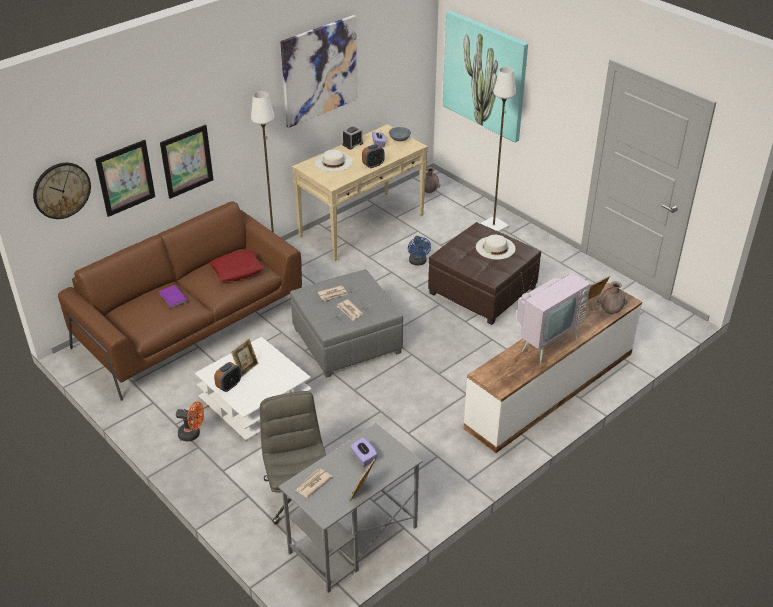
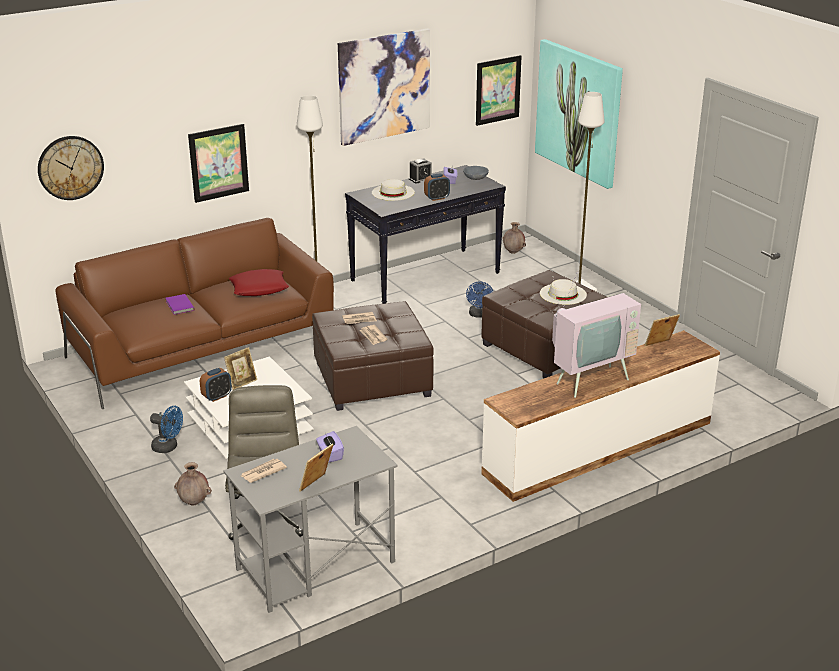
camera: 10 degrees right, 10 degrees down
picture [95,140,155,217] -> picture moved to [476,55,522,126]
orange fan [176,401,204,442] -> blue fan [150,406,183,453]
grey ottoman [290,269,403,378] -> brown ottoman [312,301,434,411]
beige console table [292,124,428,261] -> black console table [345,165,506,304]
brown vase [597,281,628,314] -> brown vase moved to [174,462,212,505]

